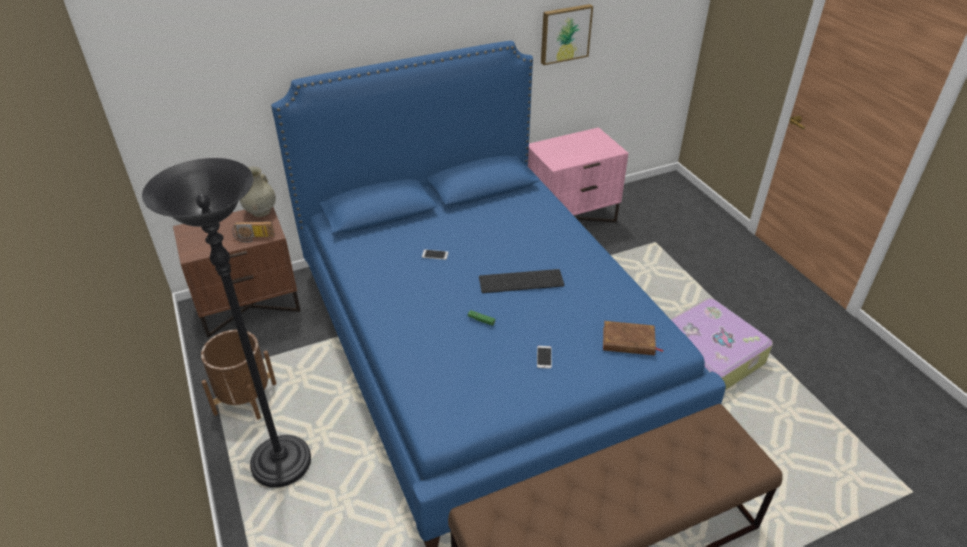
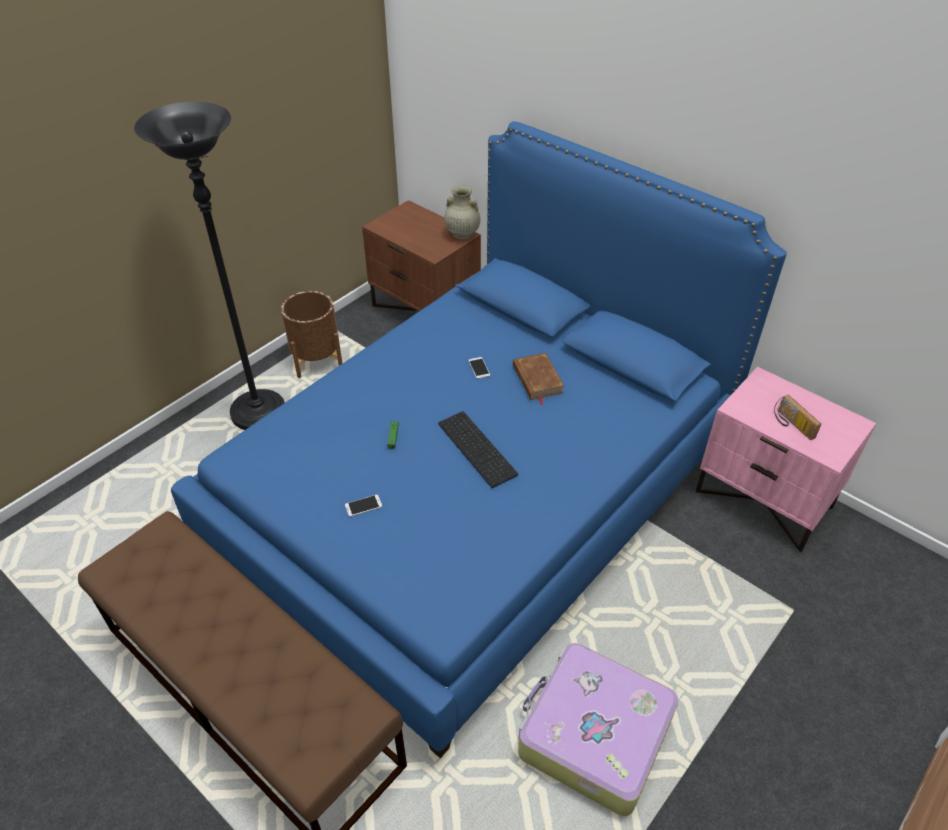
camera: 65 degrees right, 5 degrees up
radio [233,221,275,243] -> radio moved to [774,395,821,440]
picture [541,4,593,65] -> none
brown book [603,321,663,355] -> brown book moved to [513,353,564,405]

